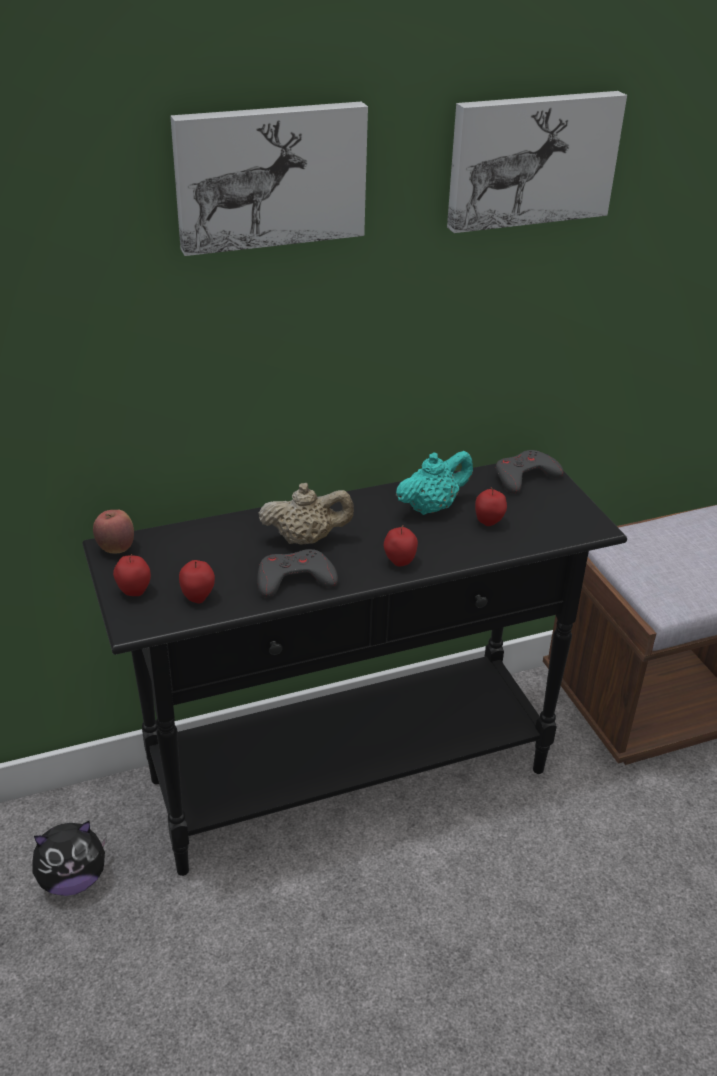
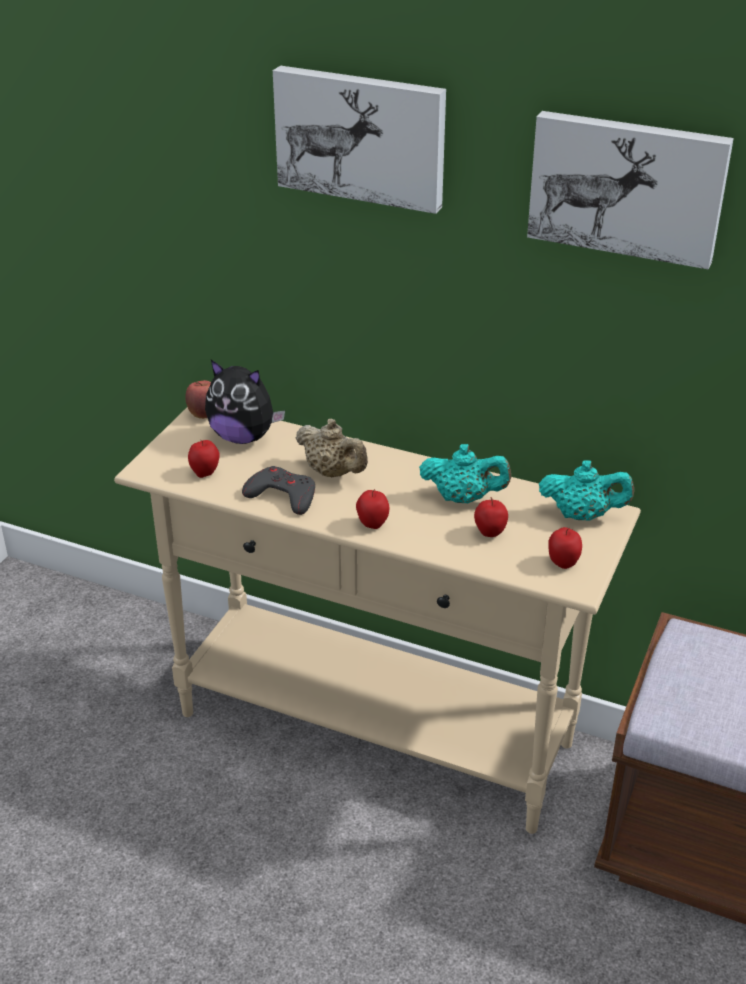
camera: 45 degrees right, 0 degrees up
plush toy [33,821,107,896] -> plush toy moved to [205,360,285,444]
black console table [82,454,627,876] -> beige console table [114,407,641,834]
apple [113,554,151,596] -> apple moved to [548,527,582,569]
grey game controller [496,450,564,494] -> turquoise teapot [539,460,634,521]

